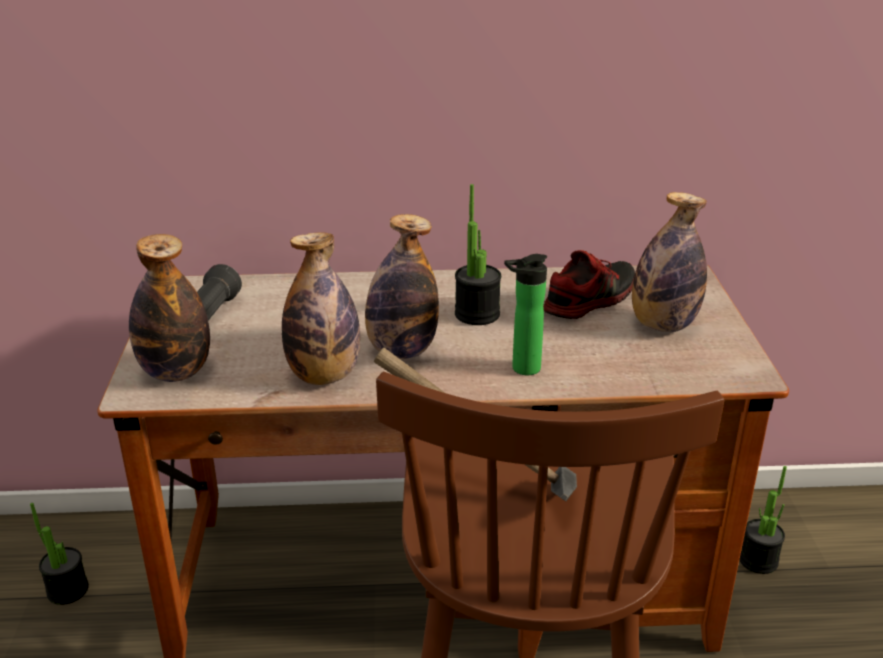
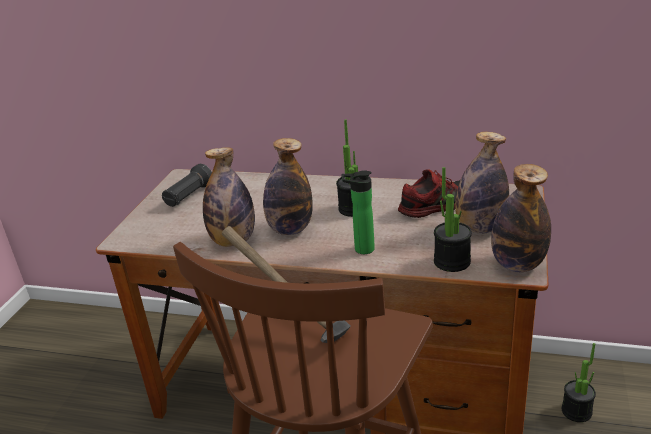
camera: 20 degrees right, 0 degrees up
potted plant [30,503,89,605] -> potted plant moved to [434,167,472,272]
bottle [129,234,210,382] -> bottle moved to [491,164,551,272]

